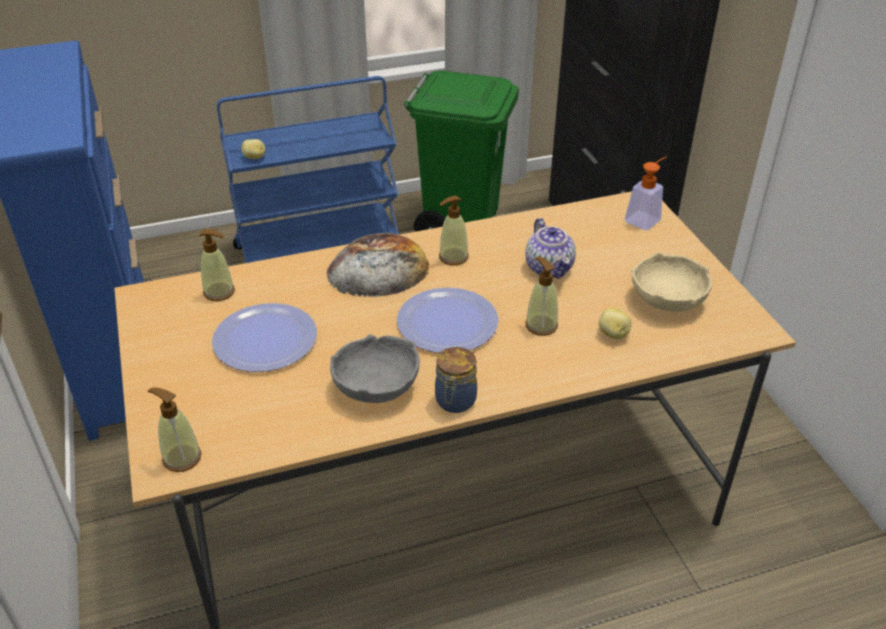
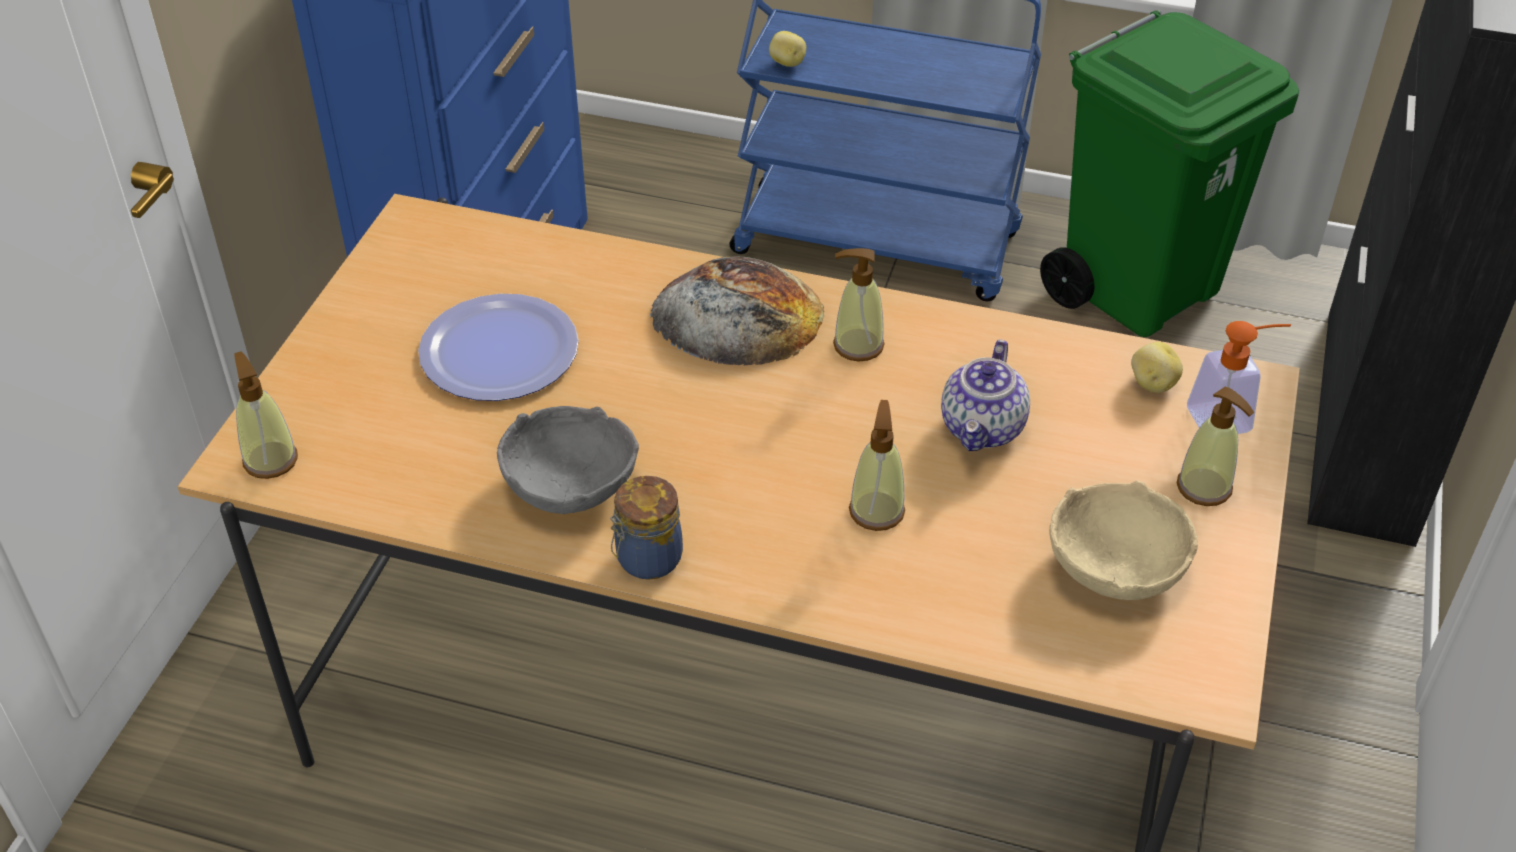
camera: 35 degrees right, 5 degrees up
soap dispenser [199,229,235,301] -> soap dispenser moved to [1177,387,1254,506]
plate [397,287,499,353] -> none
potato [599,308,632,339] -> potato moved to [1131,342,1183,393]

